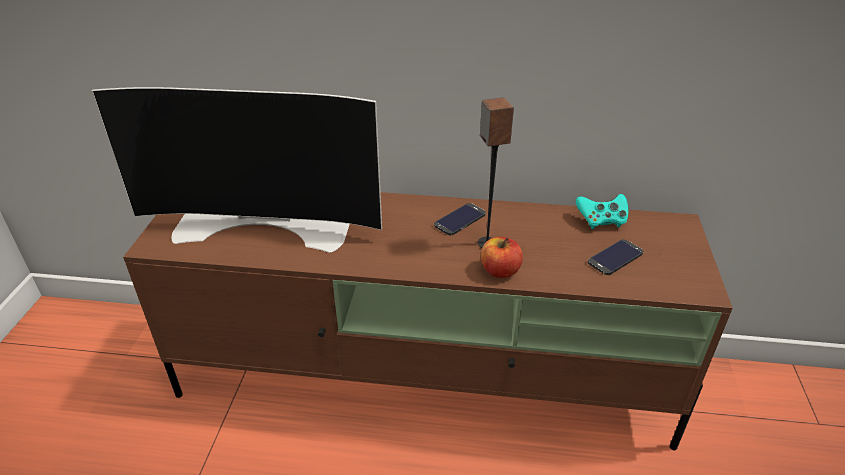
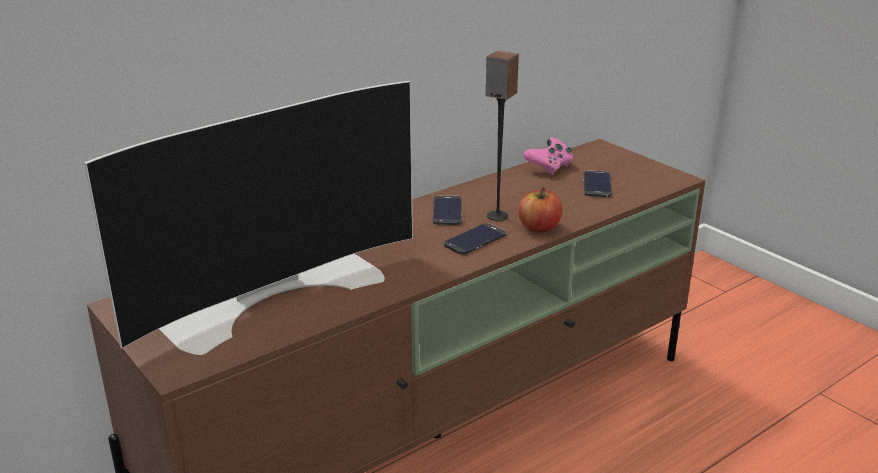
camera: 45 degrees left, 10 degrees down
turquoise game controller [576,194,628,229] -> pink game controller [523,137,574,175]
none -> phone [444,223,506,255]

